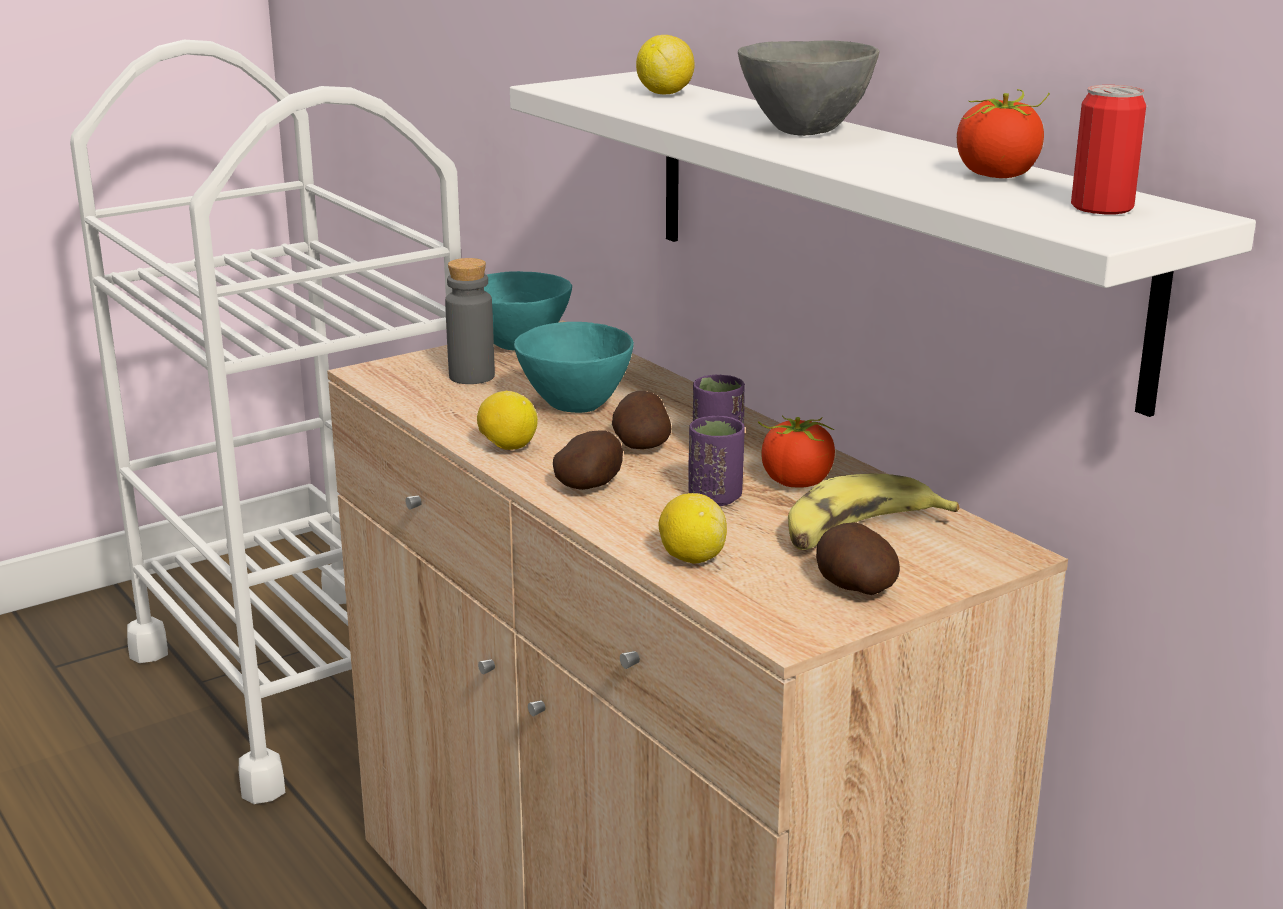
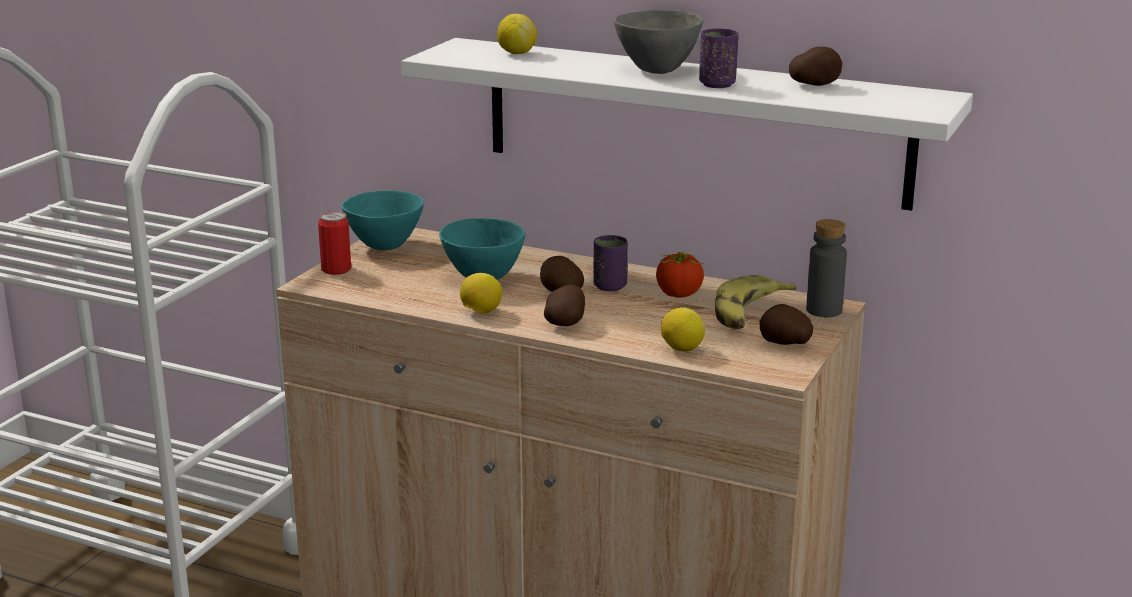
camera: 30 degrees left, 0 degrees up
grey bottle [445,258,495,384] -> grey bottle moved to [806,219,847,317]
purple cup [688,416,745,506] -> purple cup moved to [699,28,739,88]
tomato [957,89,1050,178] -> potato [789,47,842,86]
can [1071,85,1146,214] -> can moved to [318,211,351,275]

